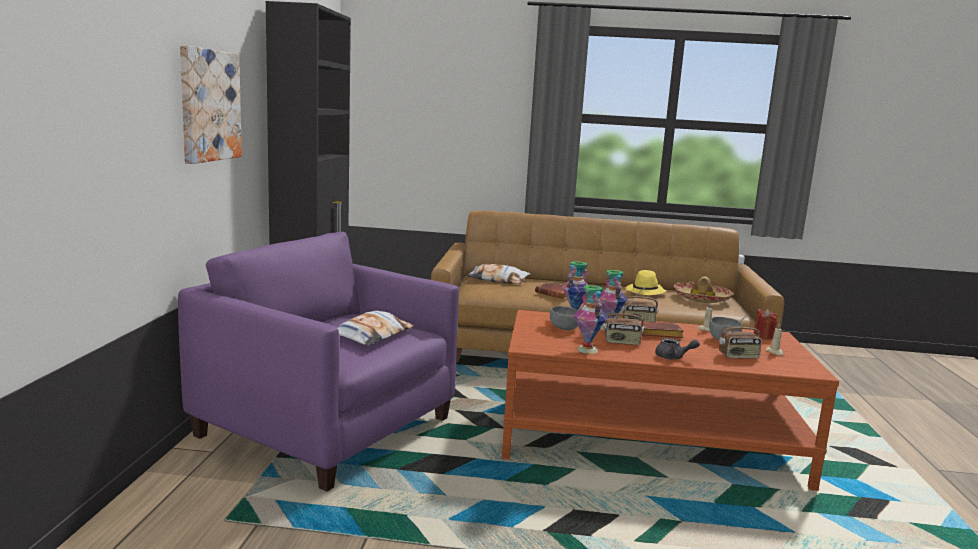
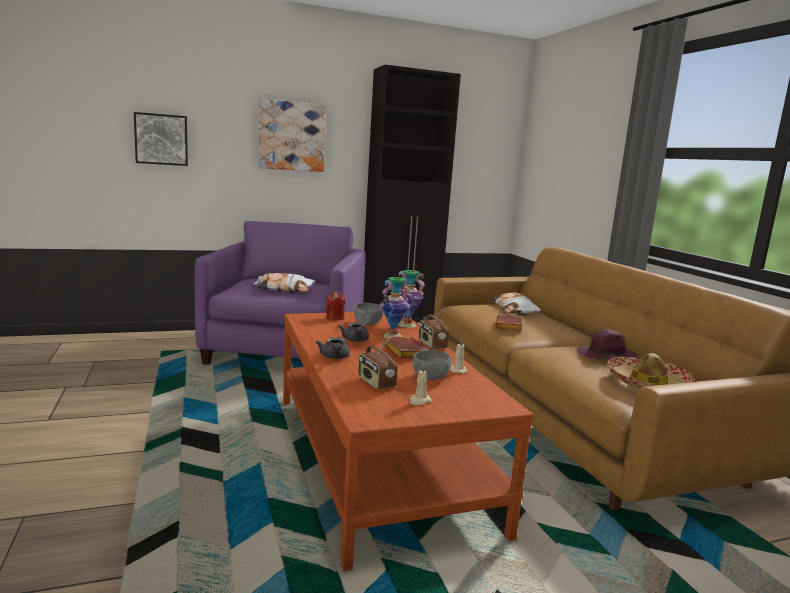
camera: 65 degrees right, 0 degrees up
vase [574,285,608,354] -> none
radio [603,302,644,345] -> grey teapot [339,323,369,342]
yellow hat [625,270,667,295] -> purple hat [577,329,637,359]
red candle [754,309,777,339] -> red candle moved to [326,292,345,321]
none -> picture [134,112,188,166]

